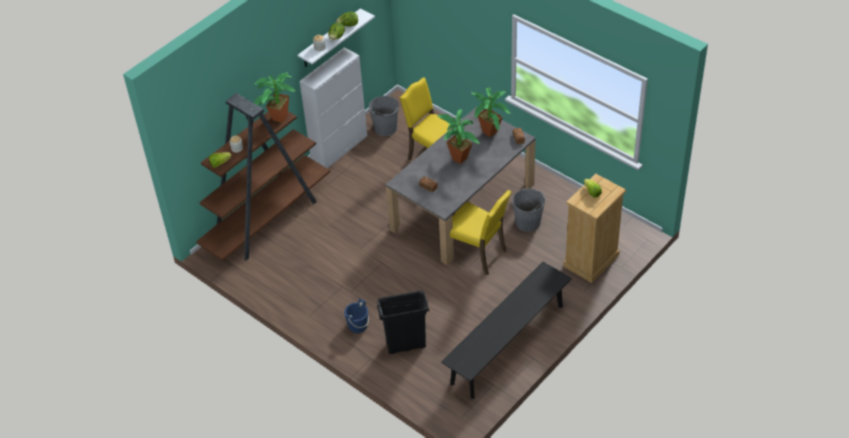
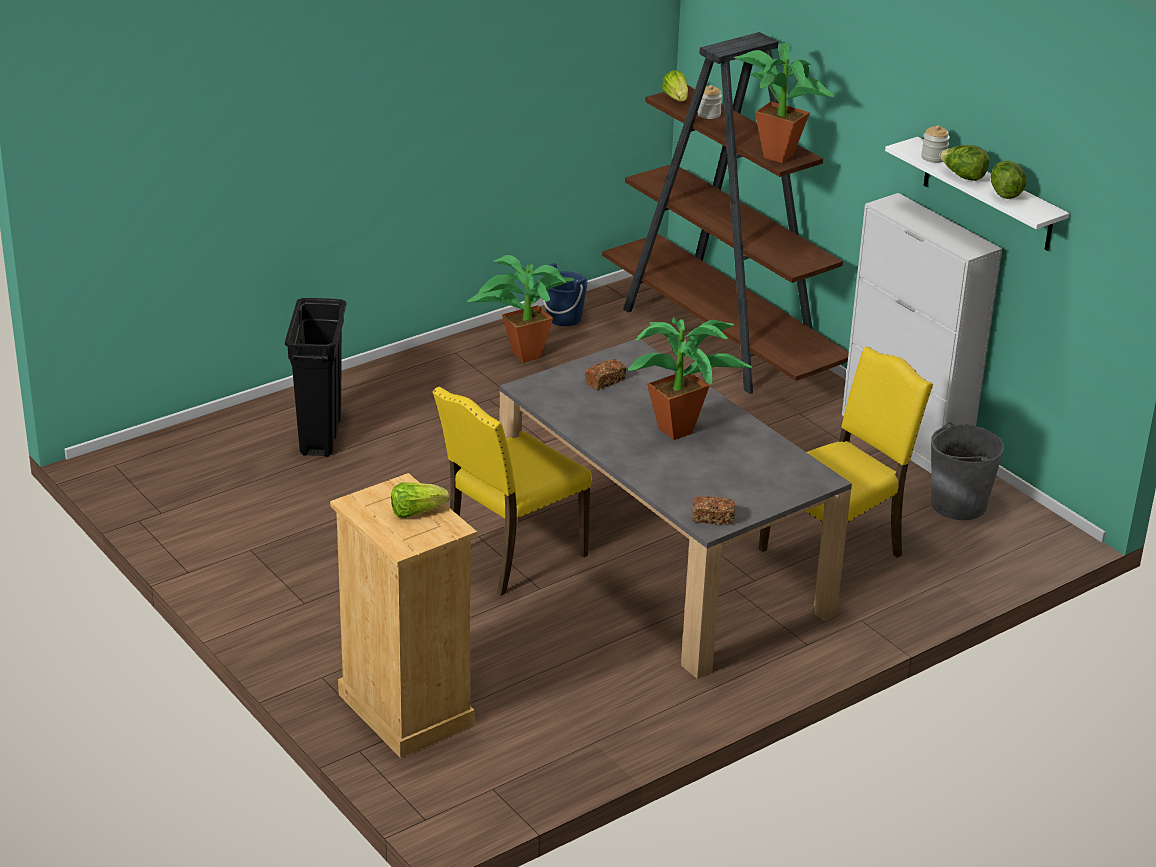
camera: 100 degrees right, 15 degrees down
blue bucket [344,299,369,333] -> blue bucket moved to [543,263,588,326]
black bench [441,262,572,399] -> none
potted plant [471,87,510,137] -> potted plant moved to [467,255,575,363]
grey bucket [512,188,546,232] -> none

